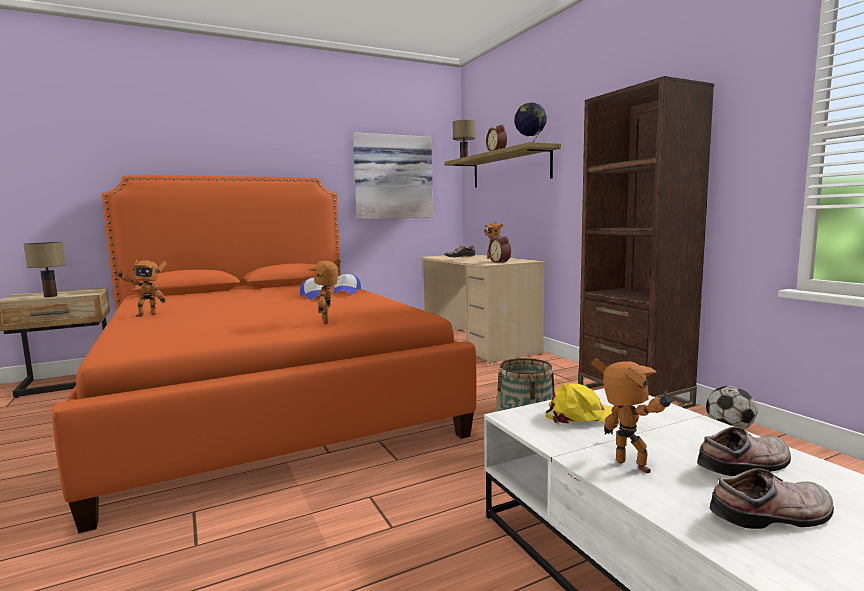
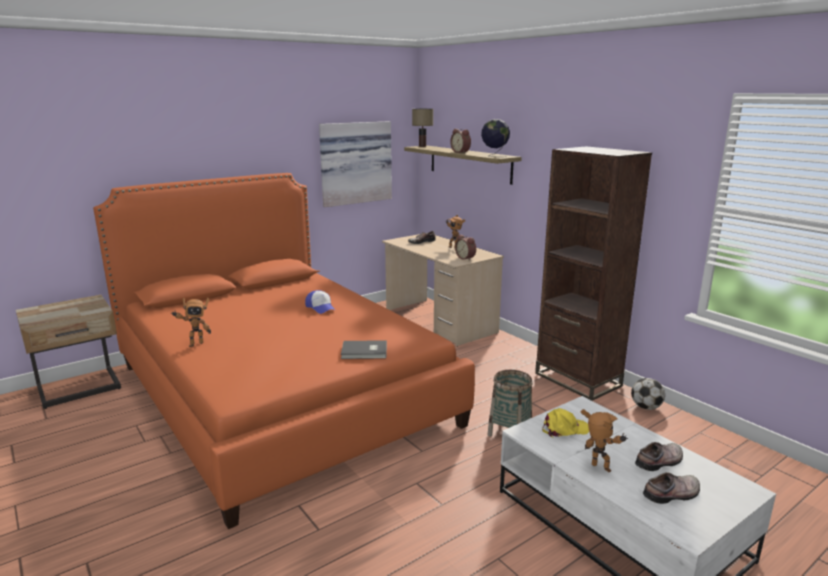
camera: 10 degrees left, 10 degrees up
table lamp [23,242,66,297] -> none
toy robot [308,259,341,324] -> grey book [341,340,387,359]
cap [334,274,361,294] -> none

